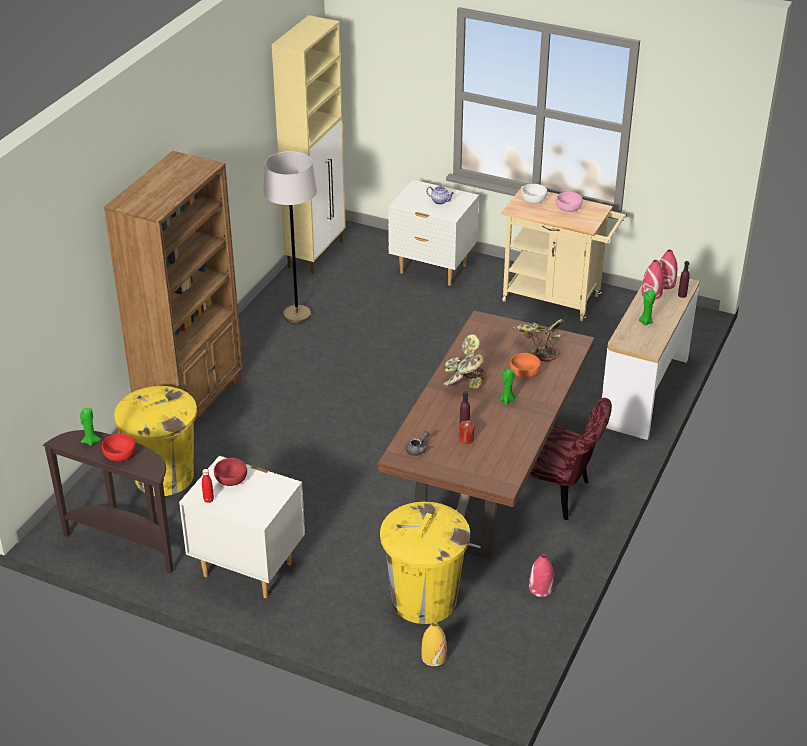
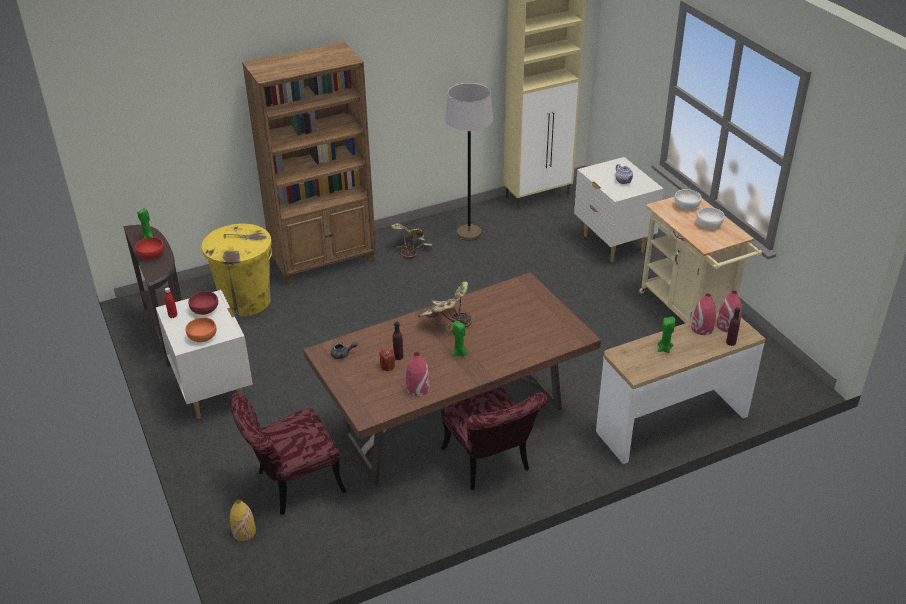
camera: 40 degrees right, 0 degrees up
yellow trash can [380,502,470,624] -> red chair [230,393,346,515]
orange bowl [510,353,541,378] -> orange bowl moved to [186,317,217,342]
potted plant [511,319,564,362] -> potted plant moved to [391,223,433,259]
red vase [529,554,554,597] -> red vase moved to [406,352,430,396]
pink bowl [556,192,583,212] -> white bowl [697,207,725,229]

